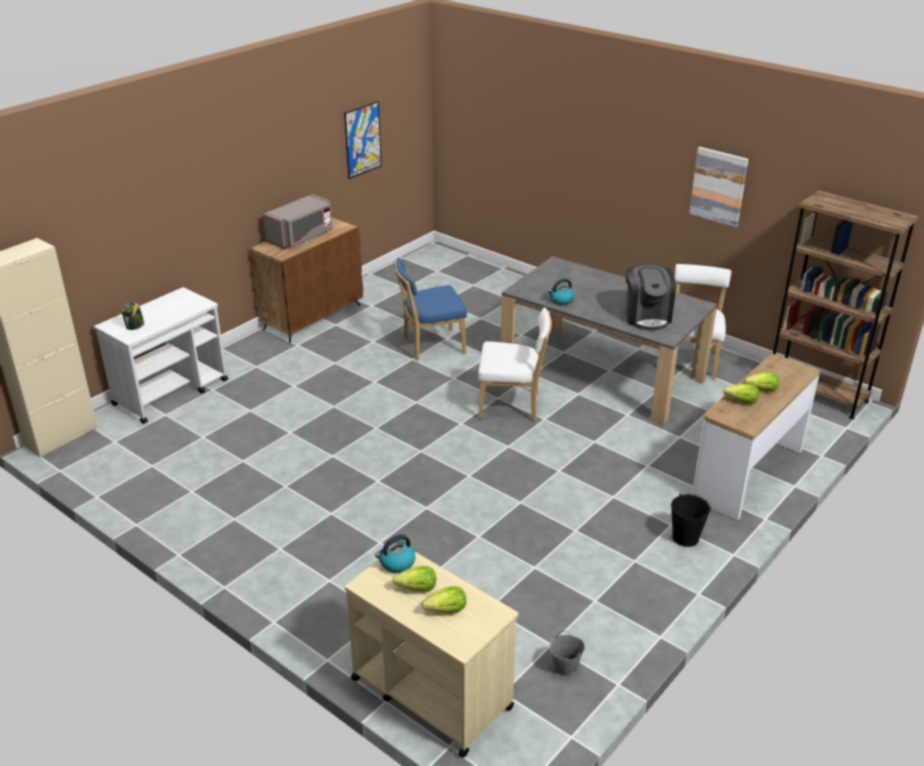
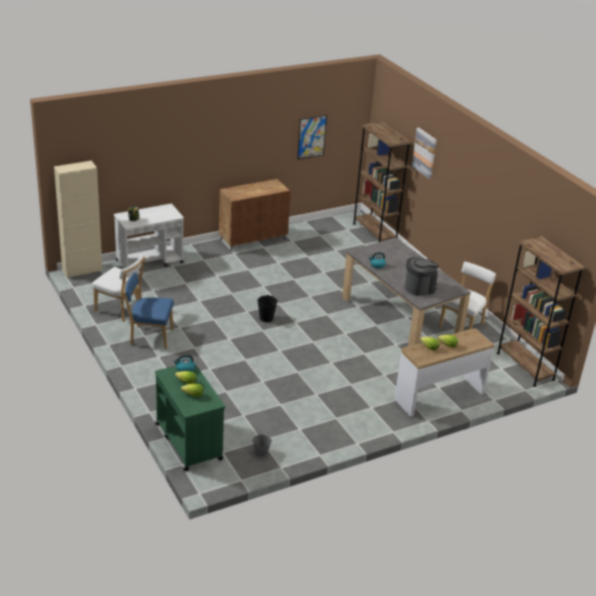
camera: 20 degrees right, 0 degrees up
grey microwave [263,194,333,249] -> none
beige cart [345,552,518,758] -> green cart [155,364,225,471]
blue chair [394,257,467,361] -> blue chair moved to [123,272,174,349]
white chair [478,307,552,421] -> white chair moved to [92,255,146,322]
coffee machine [626,265,676,331] -> coffee machine turned 135 degrees counterclockwise [405,257,439,296]
black bucket [671,494,711,547] -> black bucket moved to [258,294,278,322]
picture [689,147,748,227] -> picture moved to [412,128,437,179]
none -> brown bookcase [353,121,411,242]

